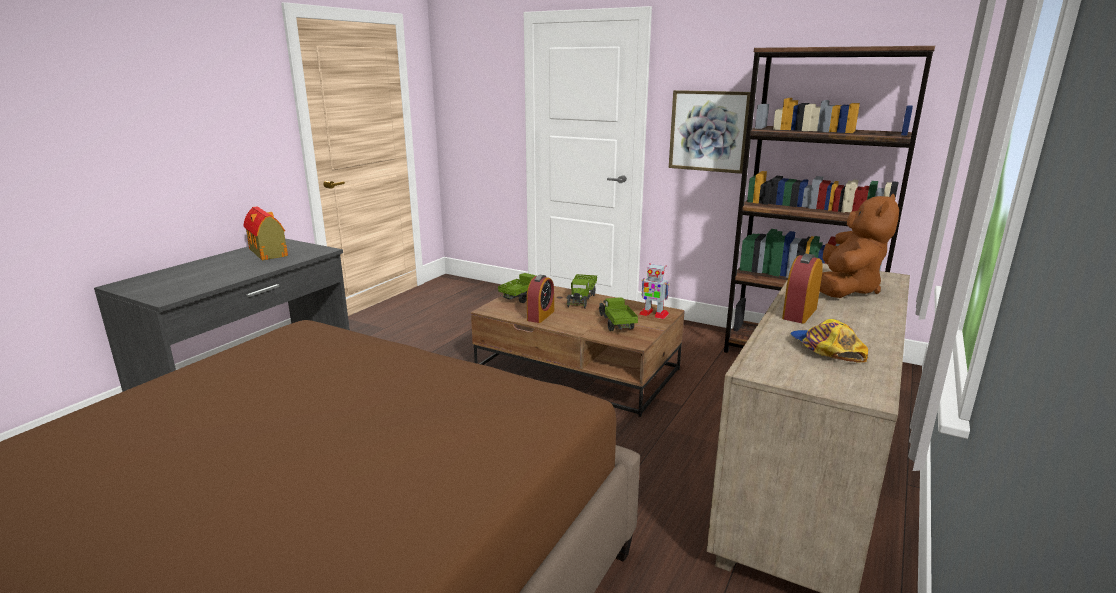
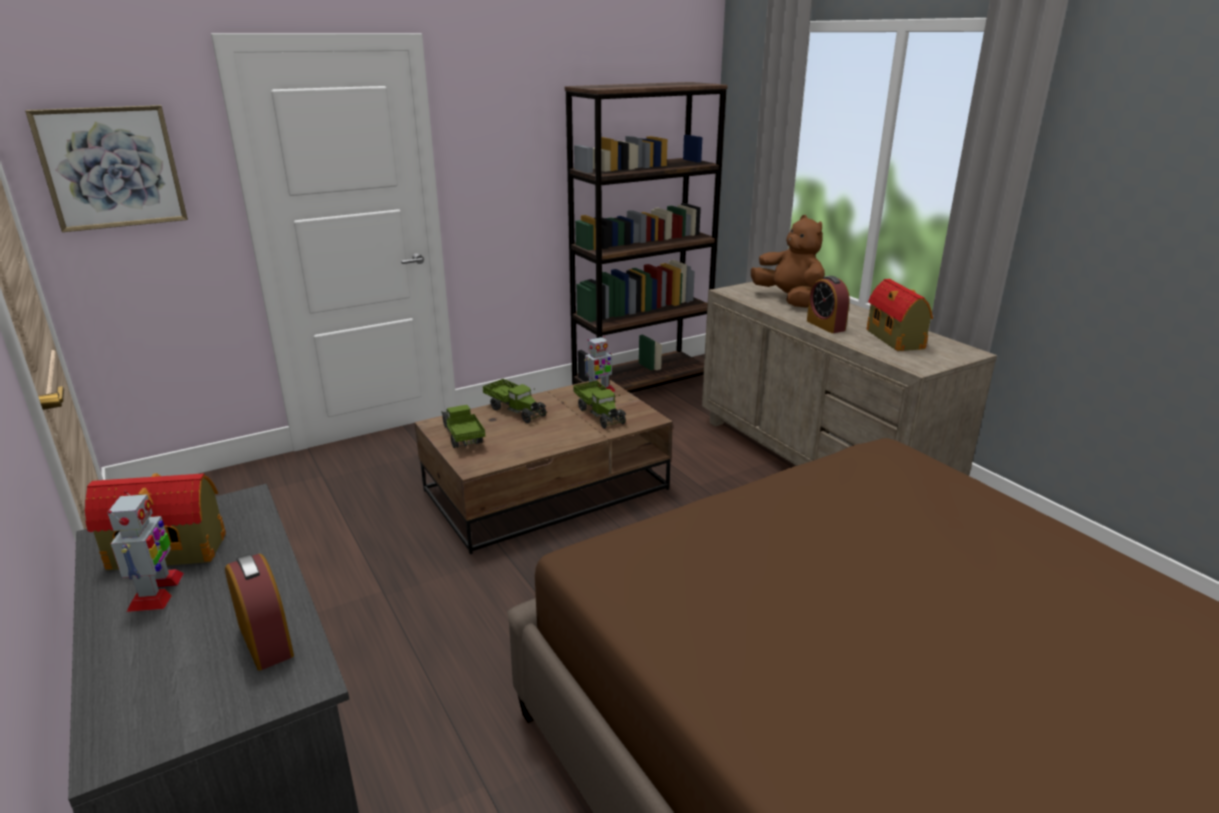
camera: 60 degrees left, 5 degrees up
alarm clock [527,275,554,323] -> alarm clock moved to [225,554,294,671]
toy truck [599,297,638,331] -> toy truck turned 135 degrees counterclockwise [573,381,626,429]
picture [669,90,750,174] -> picture moved to [25,105,188,232]
cap [790,319,868,362] -> toy house [867,279,933,351]
none -> toy robot [107,491,184,612]

